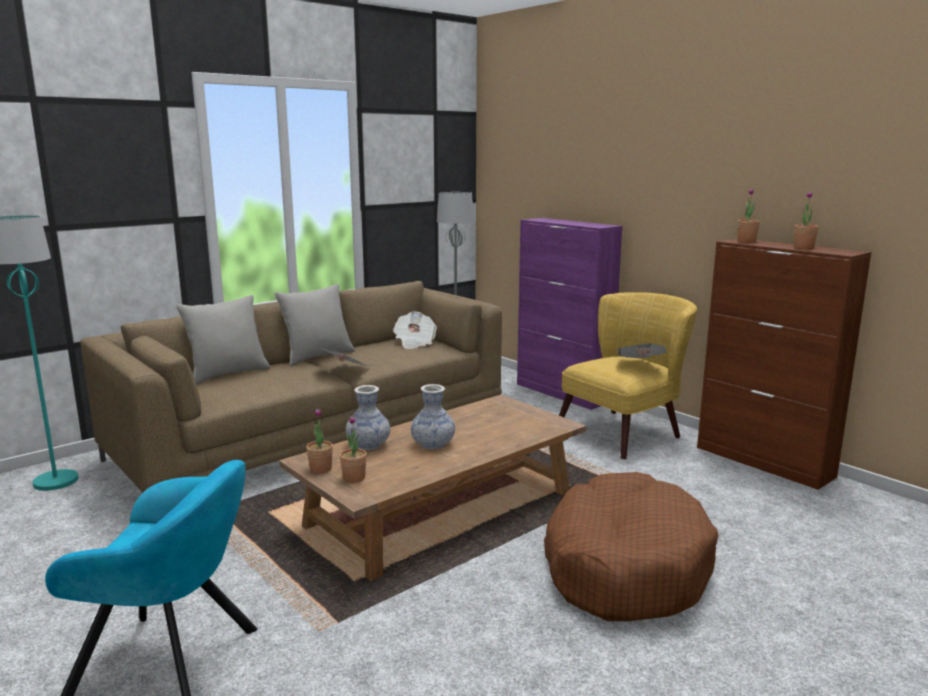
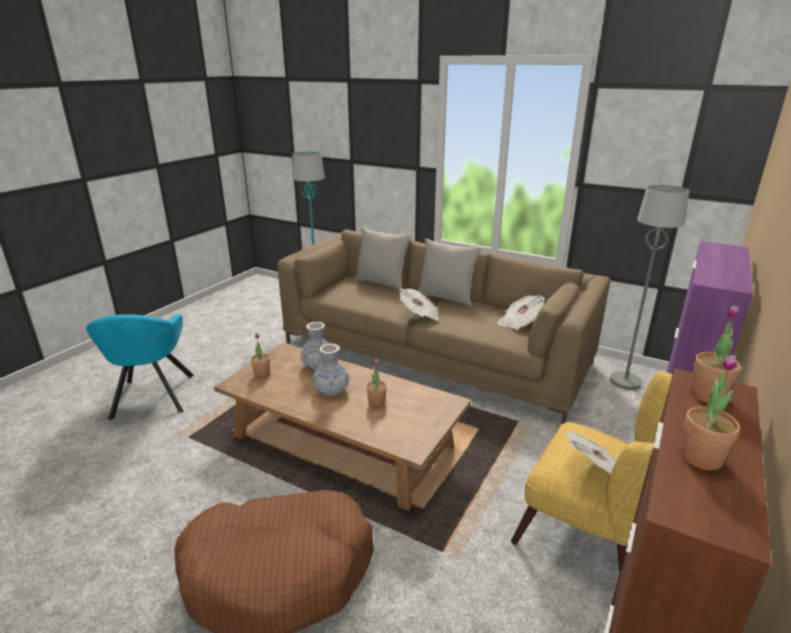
camera: 70 degrees right, 10 degrees up
potted plant [306,408,333,474] -> potted plant moved to [366,359,387,407]

